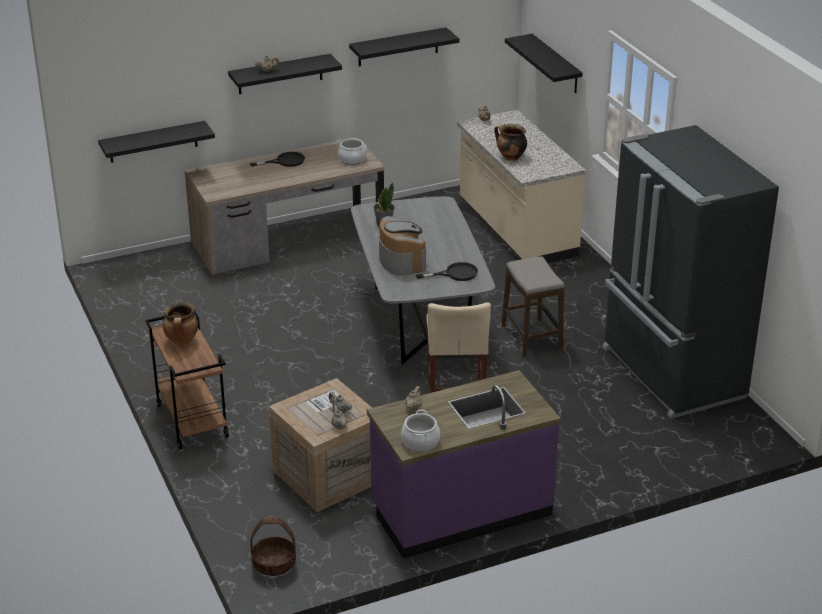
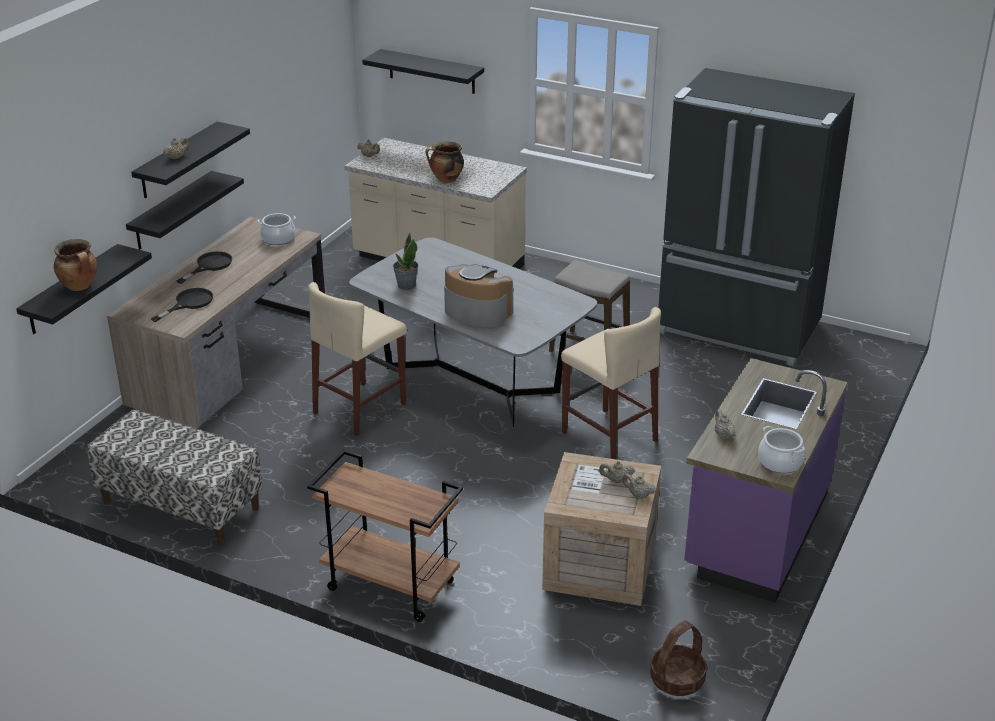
camera: 40 degrees left, 0 degrees up
cooking pot [163,302,199,346] -> cooking pot moved to [54,239,98,291]
black shelf [349,27,459,67] -> black shelf moved to [126,171,244,250]
black frying pan [416,262,478,281] -> black frying pan moved to [151,288,213,322]
none -> bench [87,409,263,545]
none -> beige stool [308,282,407,436]

